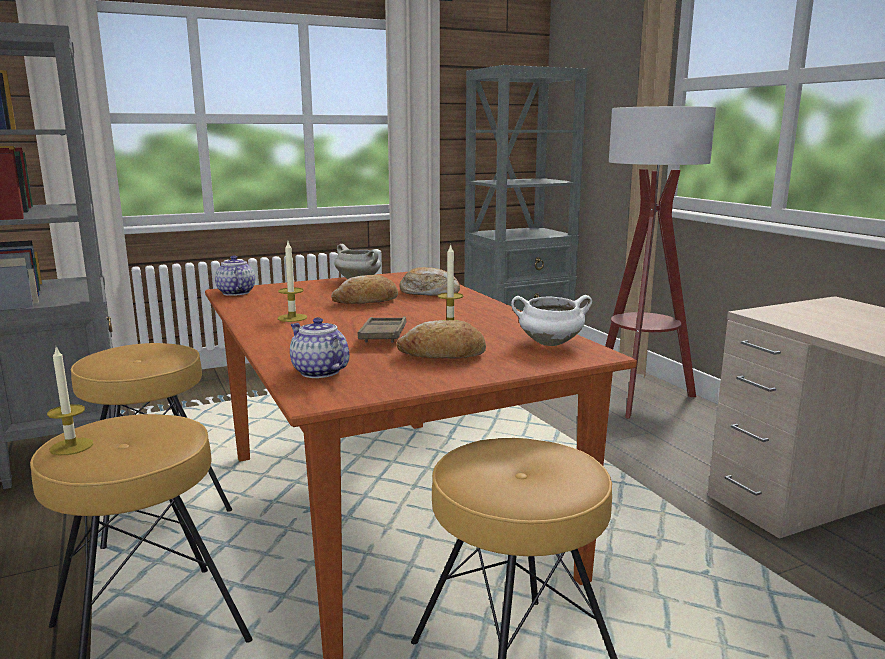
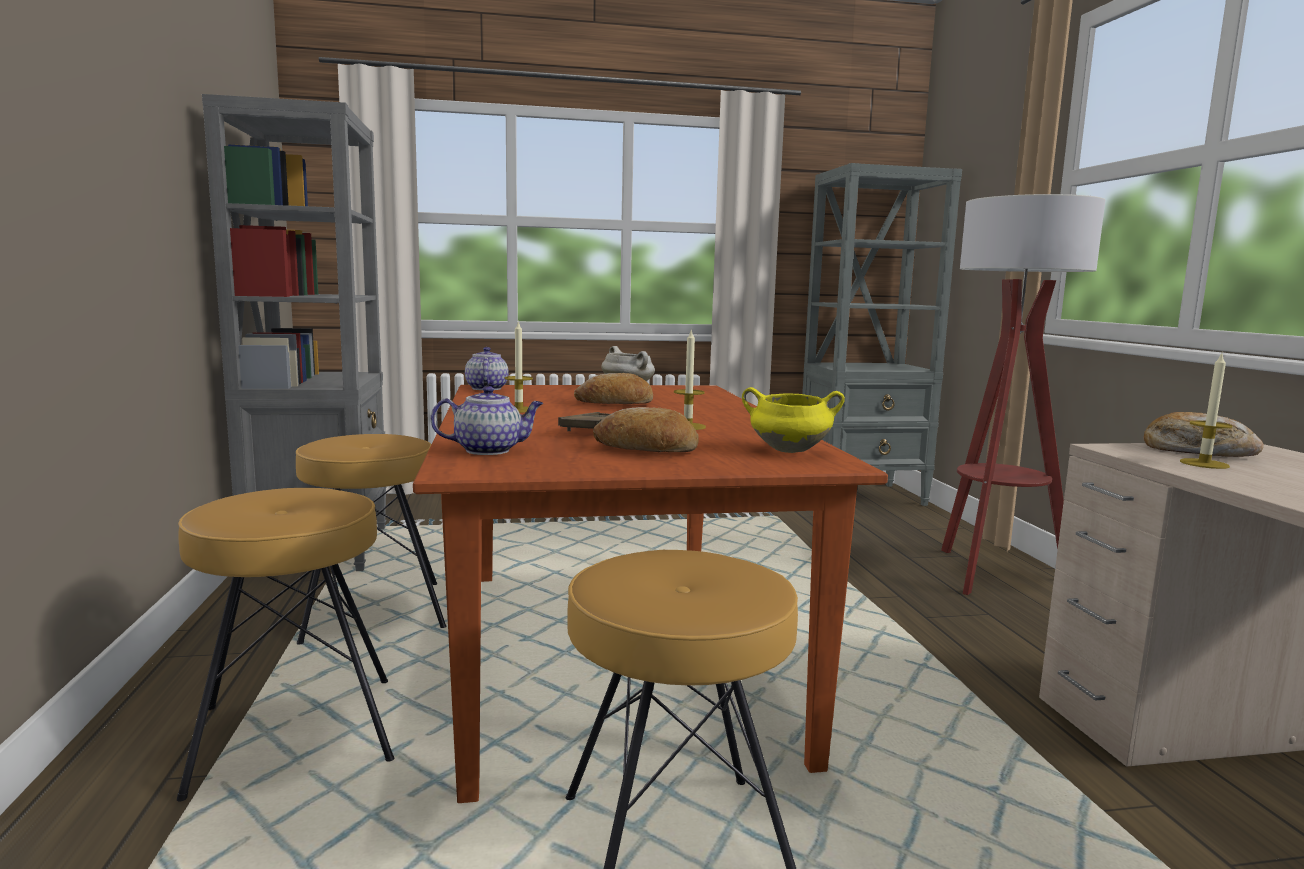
camera: 15 degrees right, 5 degrees down
candle [47,347,93,455] -> candle moved to [1180,354,1232,469]
teapot [290,317,349,378] -> teapot turned 105 degrees clockwise [431,386,543,455]
bread [399,267,460,296] -> bread moved to [1144,412,1263,457]
white cooking pot [511,295,592,346] -> yellow cooking pot [742,387,845,453]

